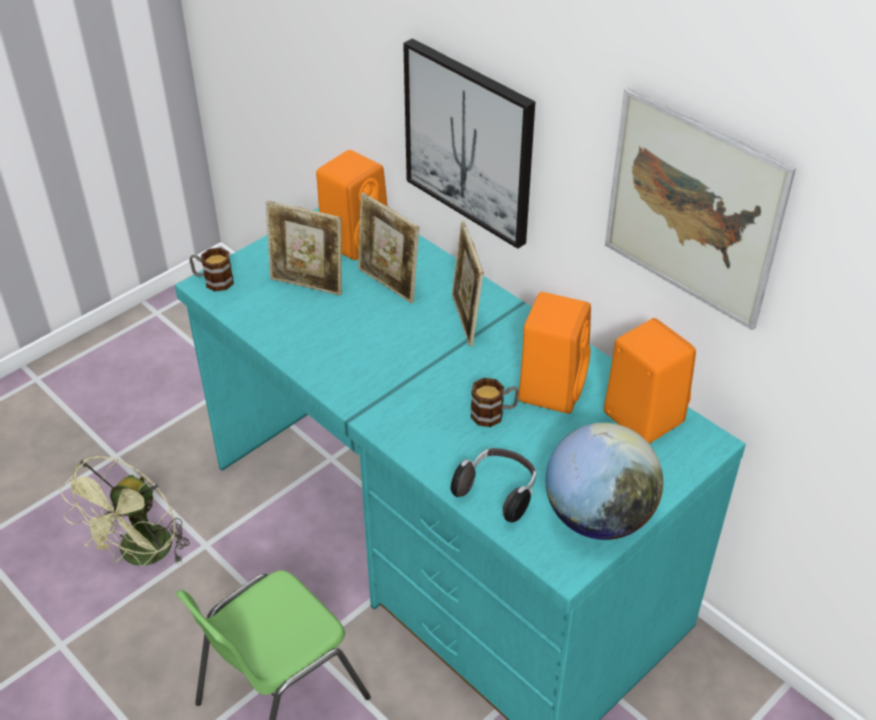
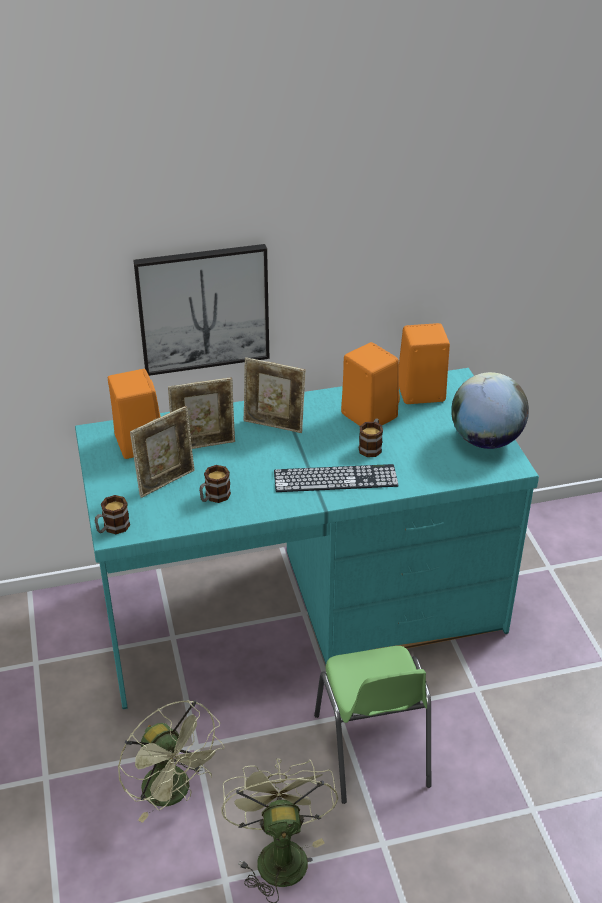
camera: 60 degrees left, 5 degrees down
headphones [451,448,536,522] -> none
picture [605,88,796,330] -> none
none -> mug [199,465,231,503]
none -> green fan [221,758,338,903]
none -> keyboard [274,464,399,492]

